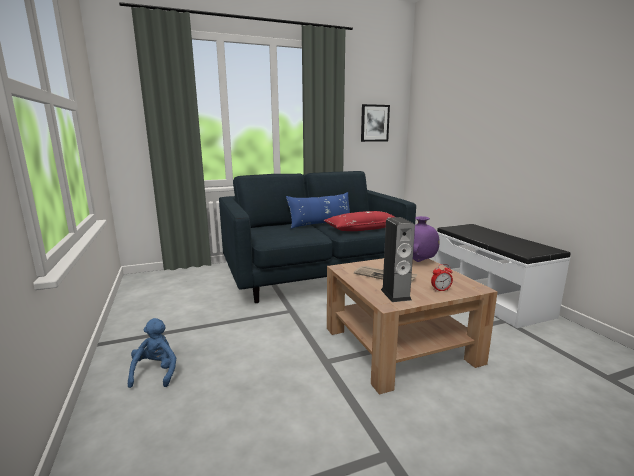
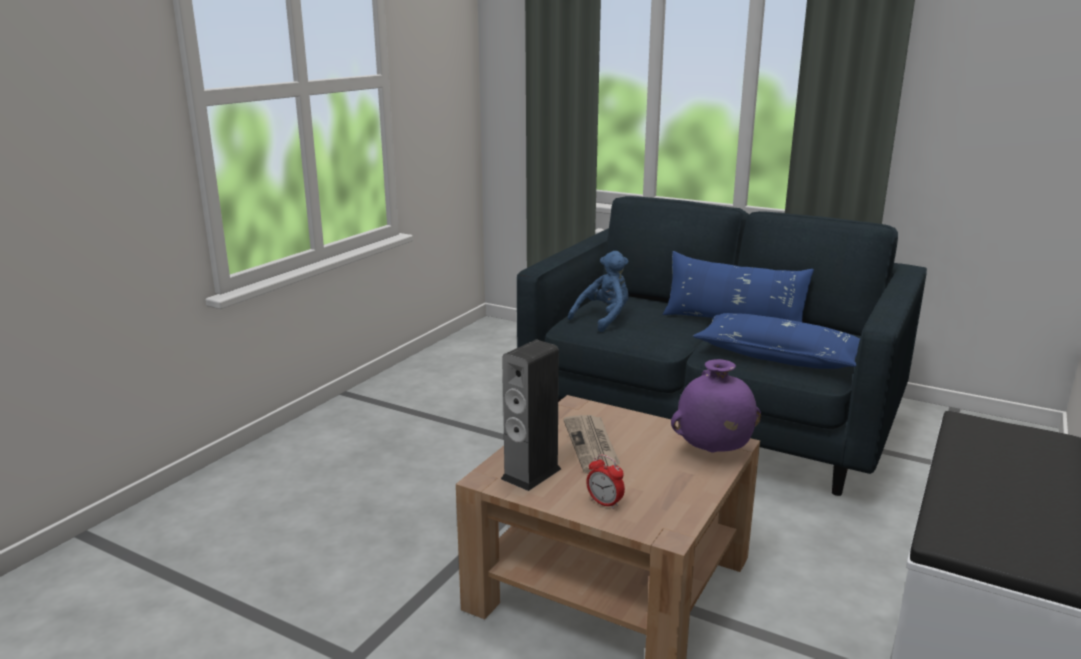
camera: 50 degrees right, 5 degrees up
blue plush toy [128,318,176,388] -> blue plush toy moved to [568,251,628,332]
red pillow [323,211,395,231] -> blue pillow [693,313,860,369]
picture [361,104,390,142] -> none

